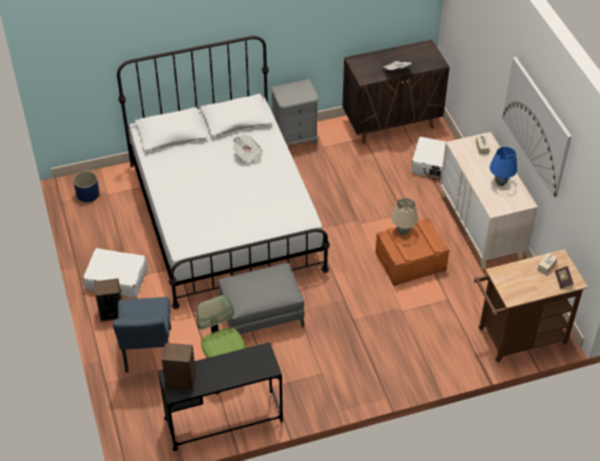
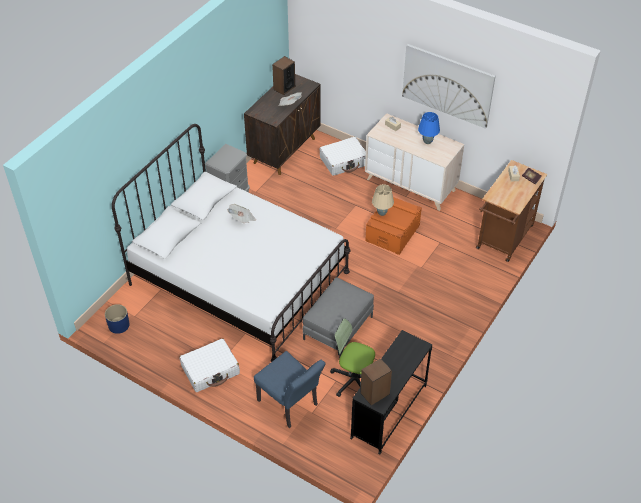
camera: 40 degrees left, 0 degrees up
speaker [94,278,122,322] -> speaker moved to [272,56,295,95]

